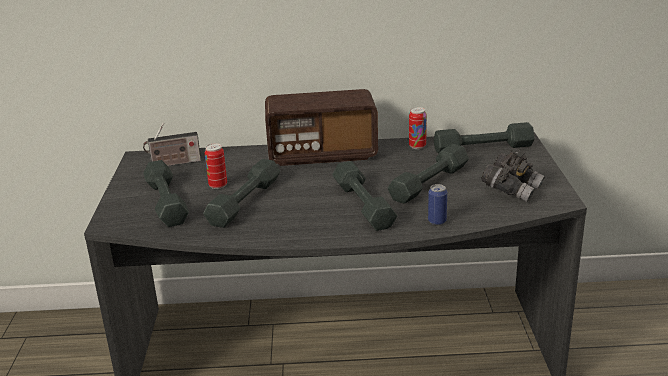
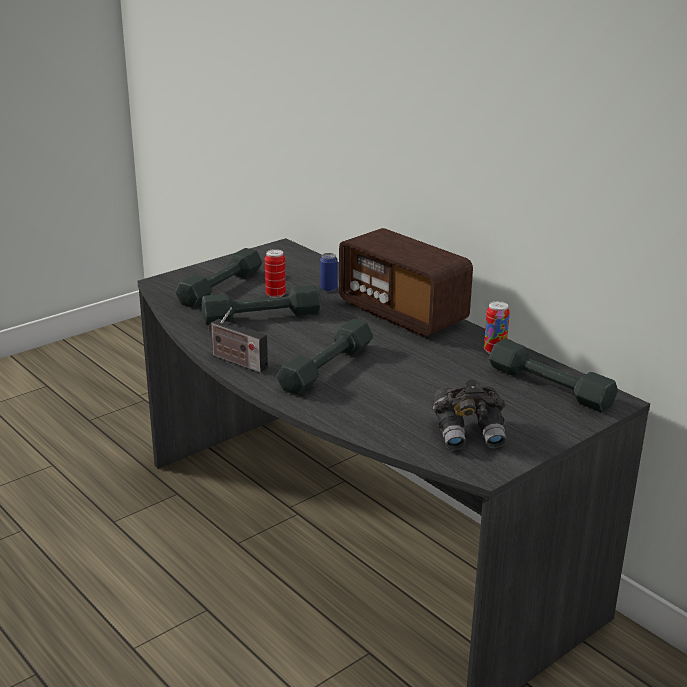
camera: 50 degrees right, 0 degrees up
radio [143,123,201,166] -> radio moved to [209,307,268,373]
grey dumbbell [388,144,469,203] -> none
can [428,184,447,225] -> can moved to [320,253,338,292]

